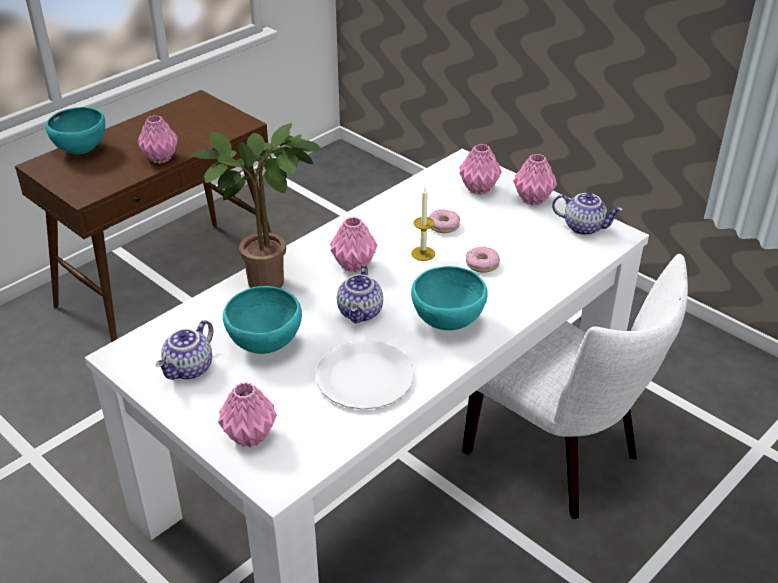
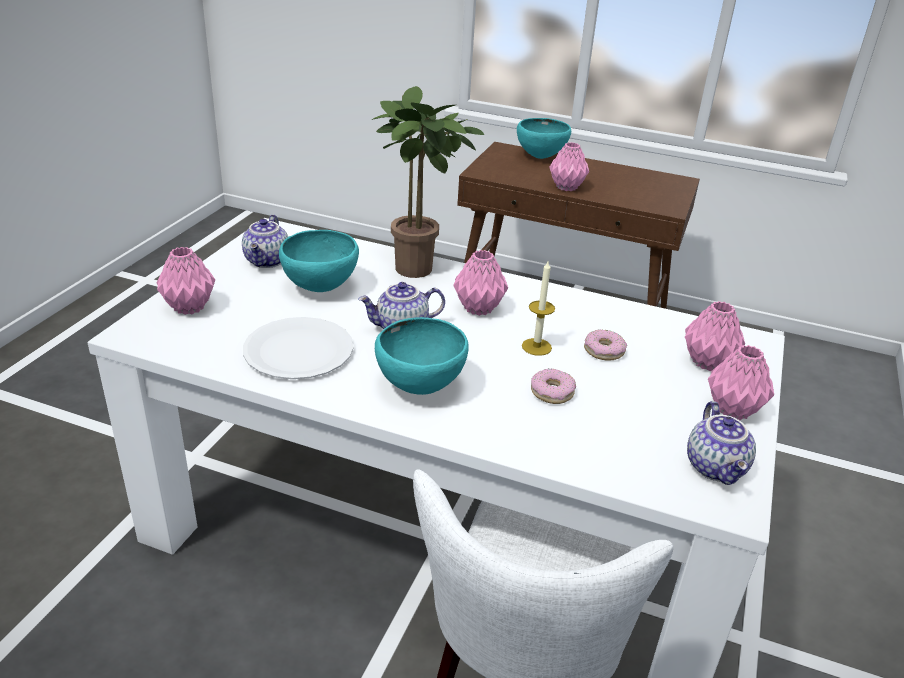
camera: 65 degrees right, 5 degrees down
teapot [156,320,213,380] -> teapot turned 90 degrees counterclockwise [242,214,288,268]

